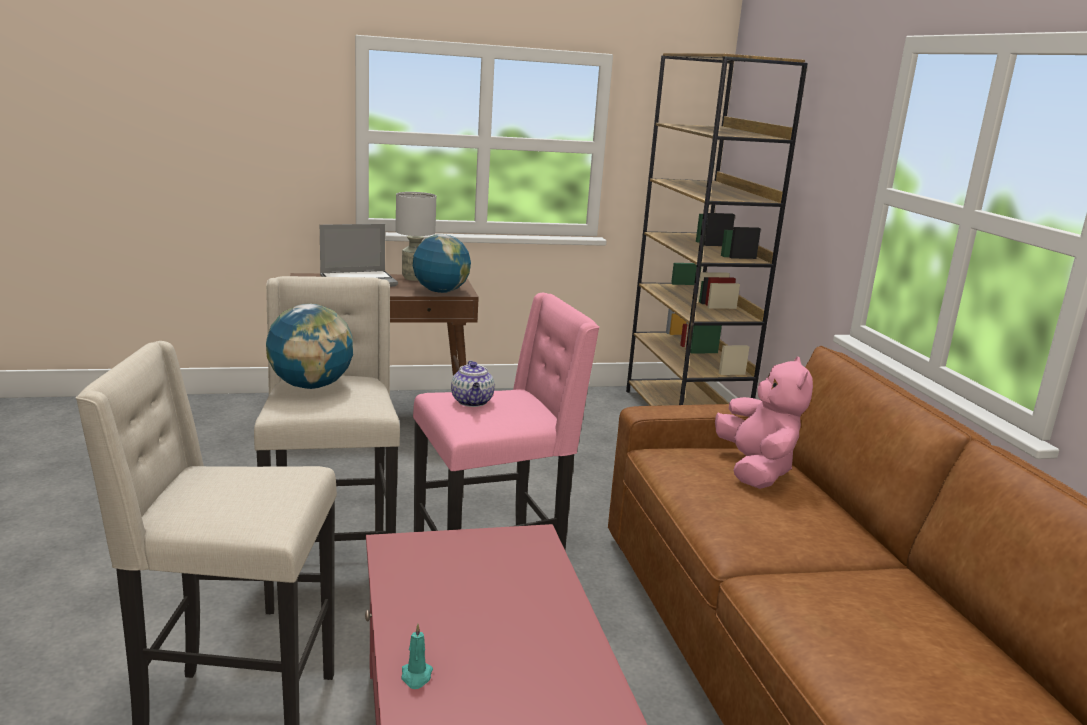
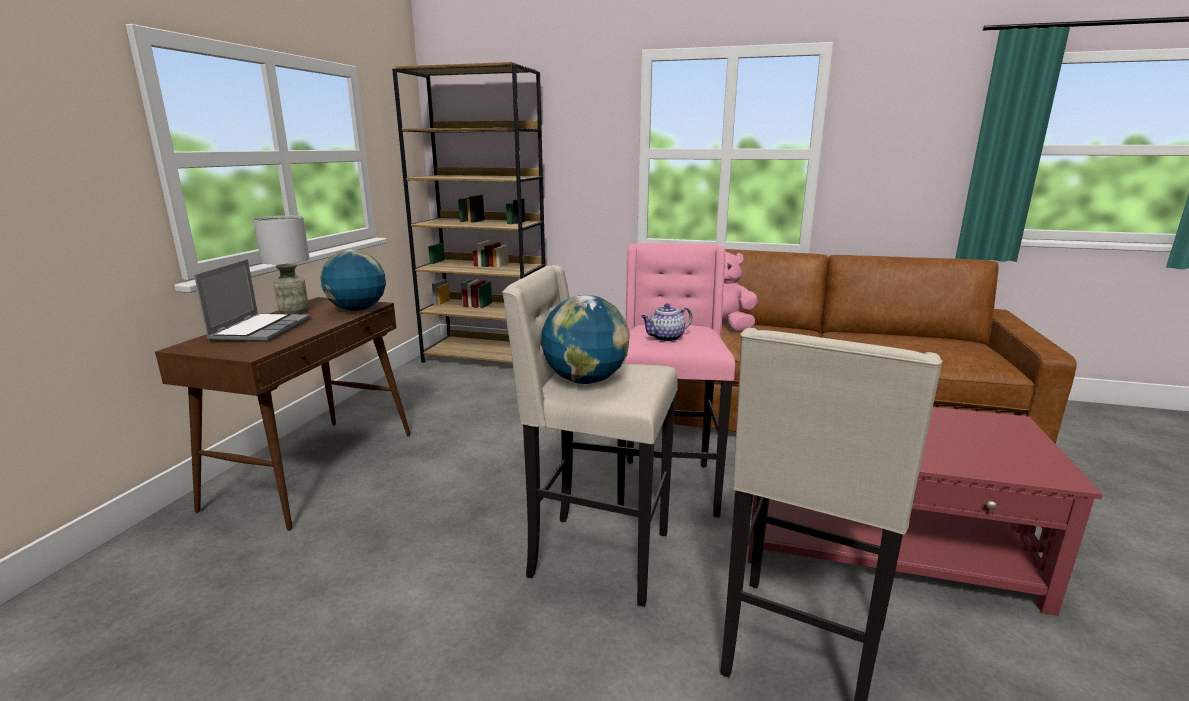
camera: 60 degrees left, 0 degrees up
turquoise candle [401,624,433,689] -> none
teapot [451,360,495,407] -> teapot turned 135 degrees clockwise [641,303,692,342]

